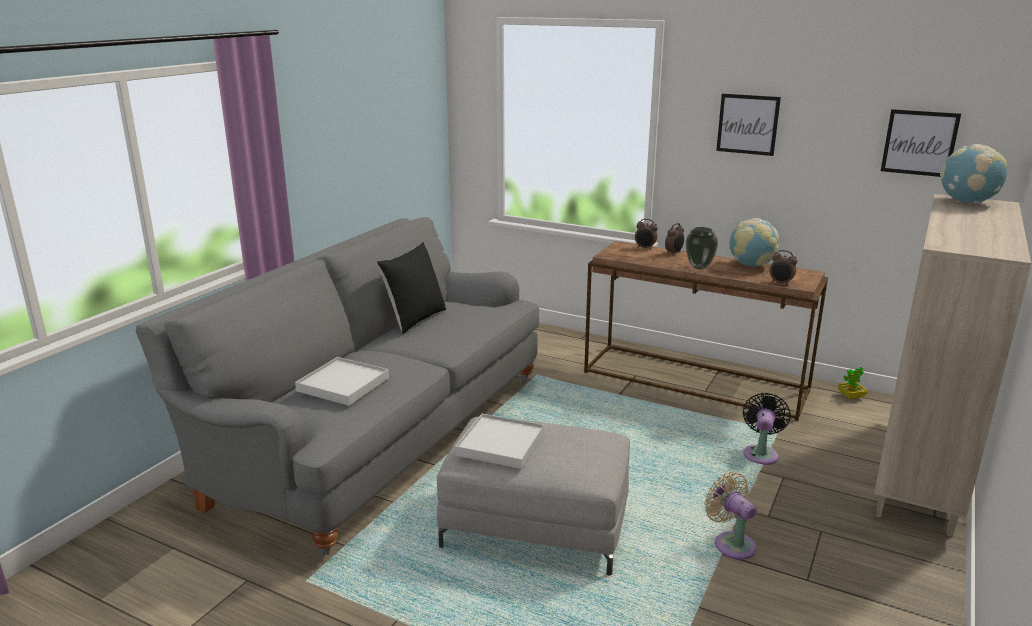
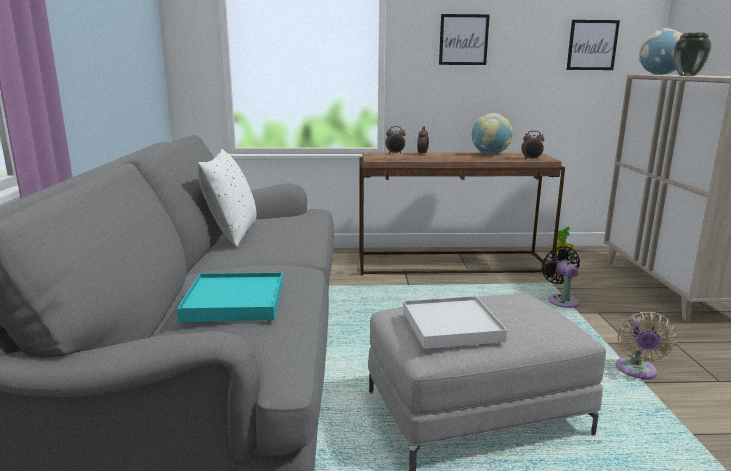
camera: 30 degrees left, 5 degrees down
white tray [295,357,389,406] -> turquoise tray [177,272,283,322]
black pillow [377,242,446,334] -> white pillow [198,149,256,247]
vase [685,227,718,270] -> vase moved to [674,33,711,76]
beige fan [704,472,757,560] -> beige fan turned 105 degrees counterclockwise [616,312,677,380]

